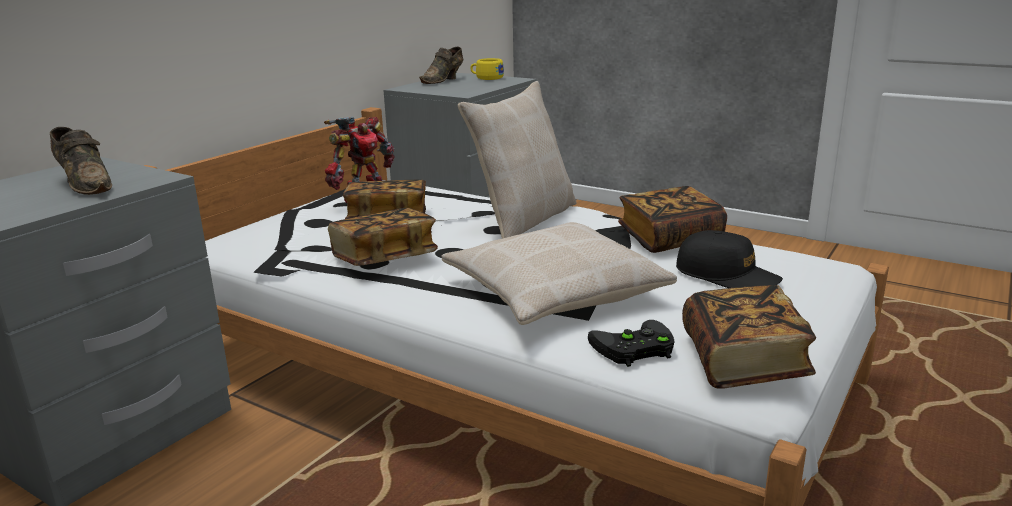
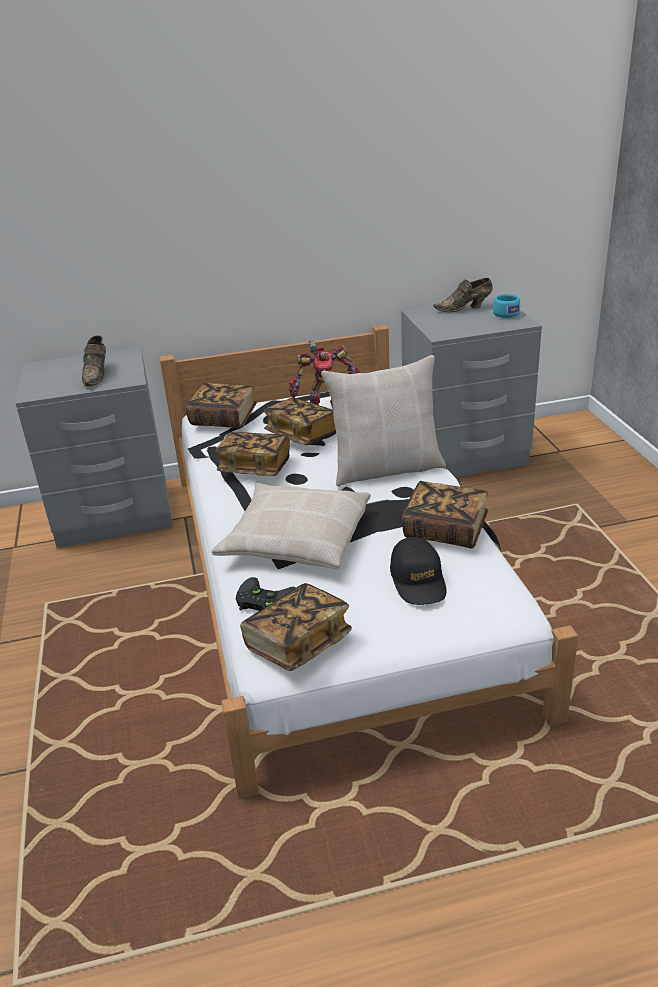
camera: 45 degrees right, 10 degrees up
yellow cup [470,58,504,80] -> turquoise cup [493,294,520,318]
none -> book [186,383,257,429]

